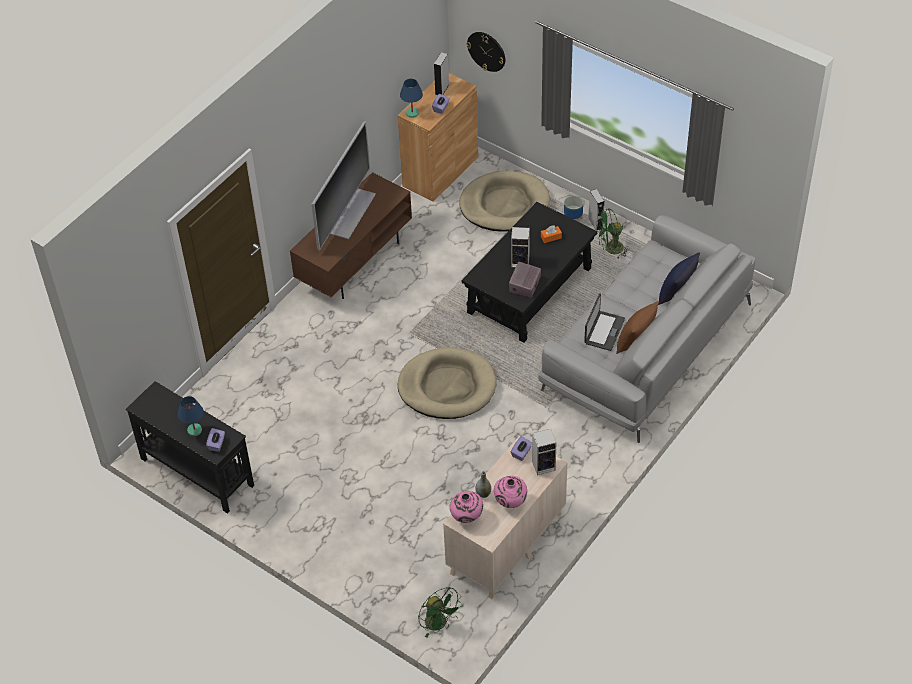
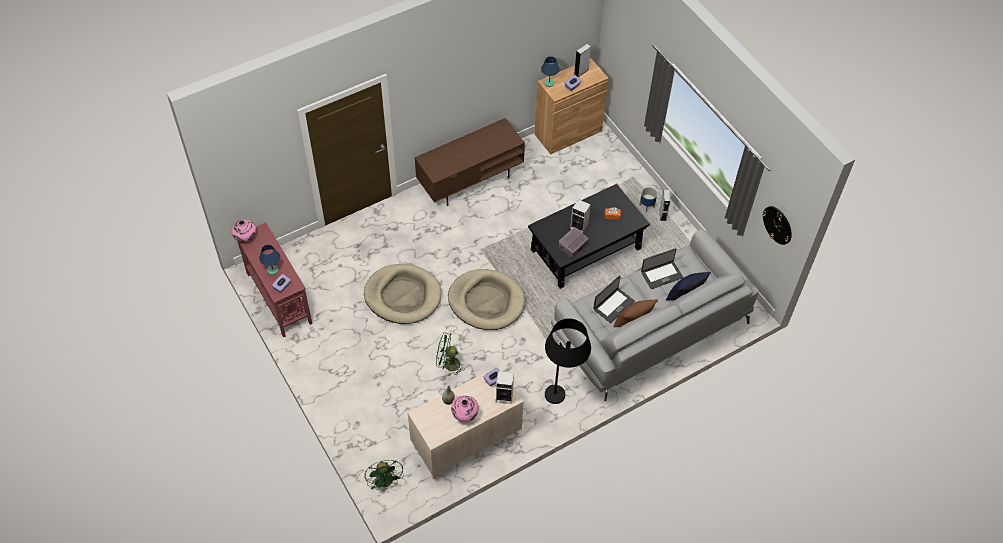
camera: 20 degrees right, 5 degrees up
black console table [126,381,254,514] -> red console table [237,222,312,337]
television [312,121,376,251] -> none
pink vase [450,491,483,523] -> pink vase moved to [231,219,256,242]
beige dog bed [459,170,550,232] -> beige dog bed moved to [364,264,441,324]
wall clock [466,32,505,72] -> wall clock moved to [762,206,792,245]
green fan [595,209,628,258] -> green fan moved to [436,332,465,376]
none -> black floor lamp [545,319,591,404]
none -> laptop [641,248,683,289]

